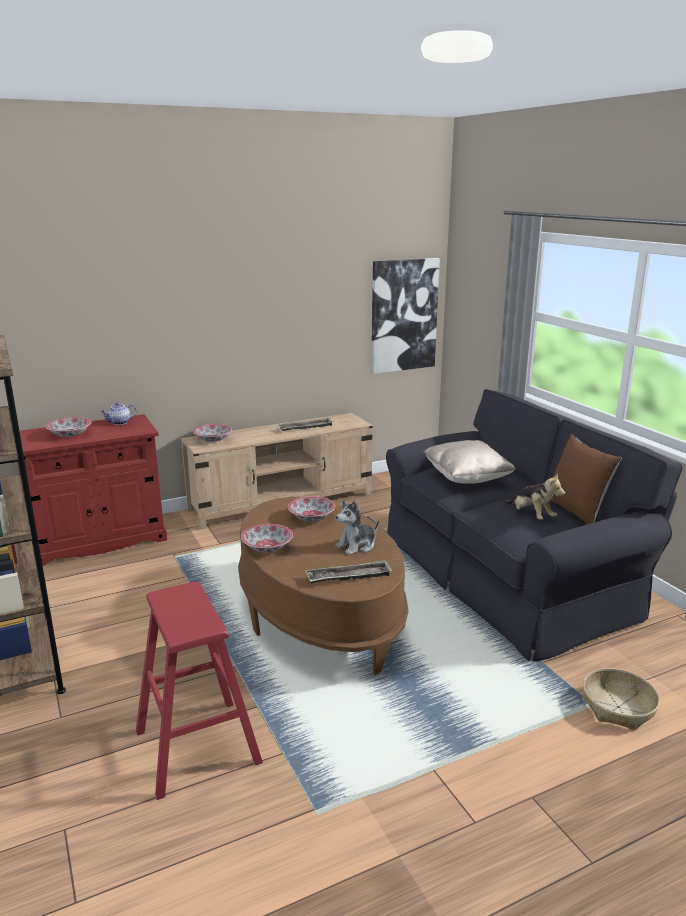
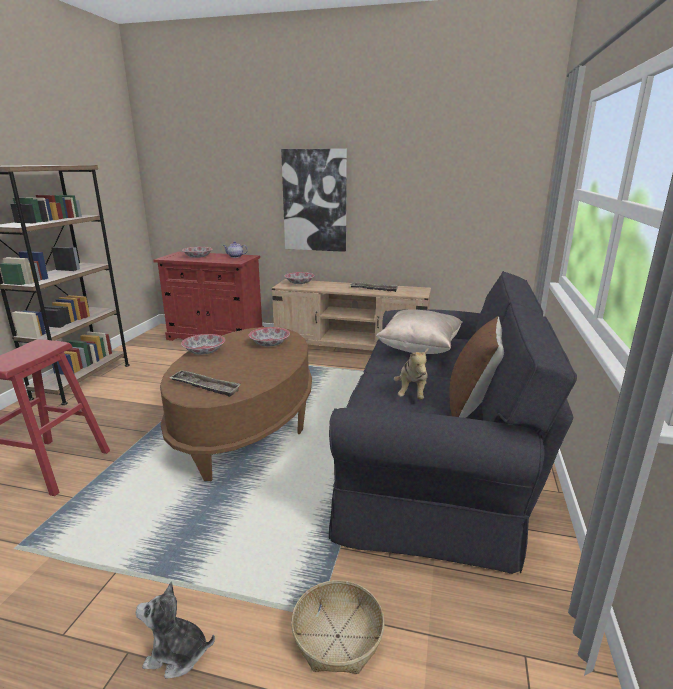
camera: 40 degrees right, 0 degrees up
plush toy [336,500,379,555] -> plush toy moved to [136,581,215,679]
picture [371,258,440,374] -> picture moved to [281,149,347,252]

